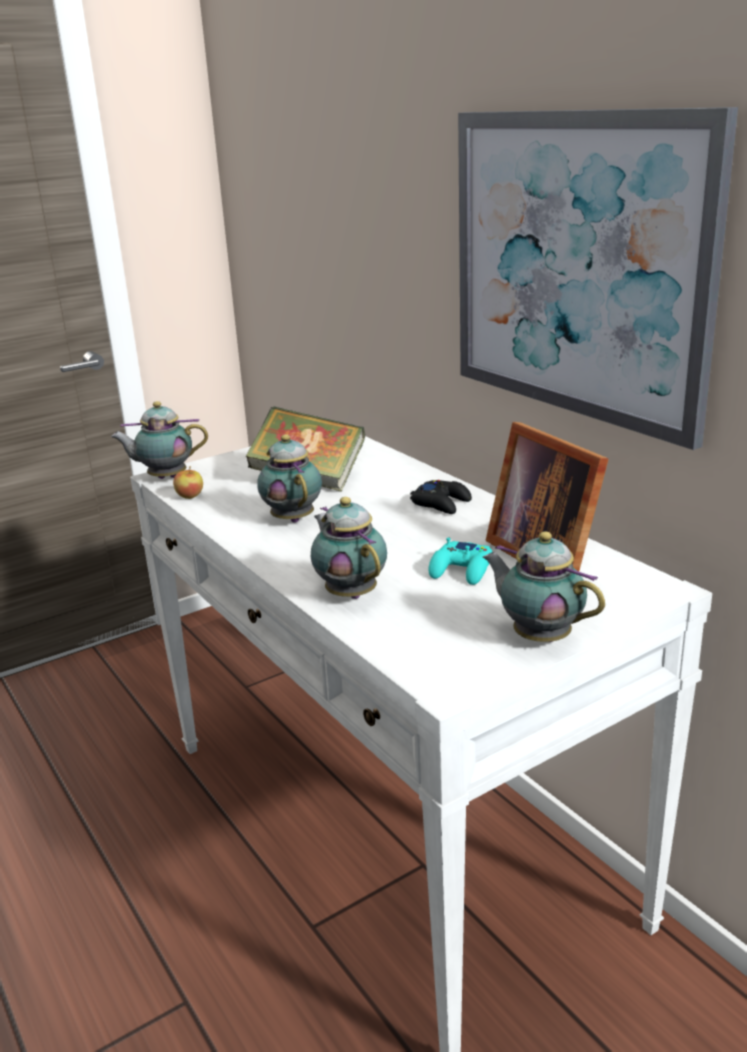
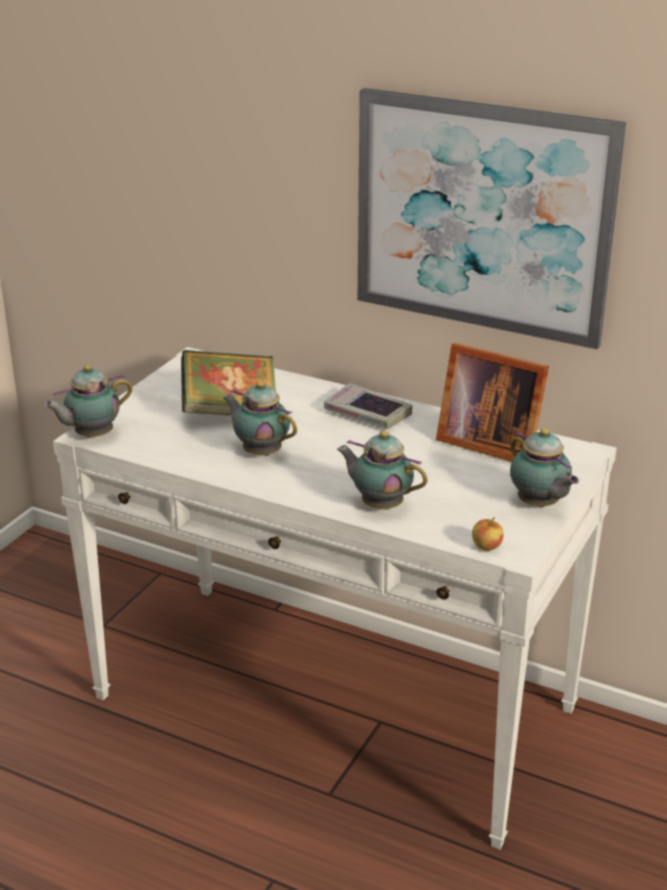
camera: 30 degrees left, 5 degrees up
apple [173,466,203,499] -> apple moved to [472,517,504,551]
black game controller [410,480,472,514] -> book [324,383,413,429]
turquoise game controller [429,537,492,585] -> none
teapot [483,531,605,642] -> teapot turned 135 degrees counterclockwise [510,428,579,507]

